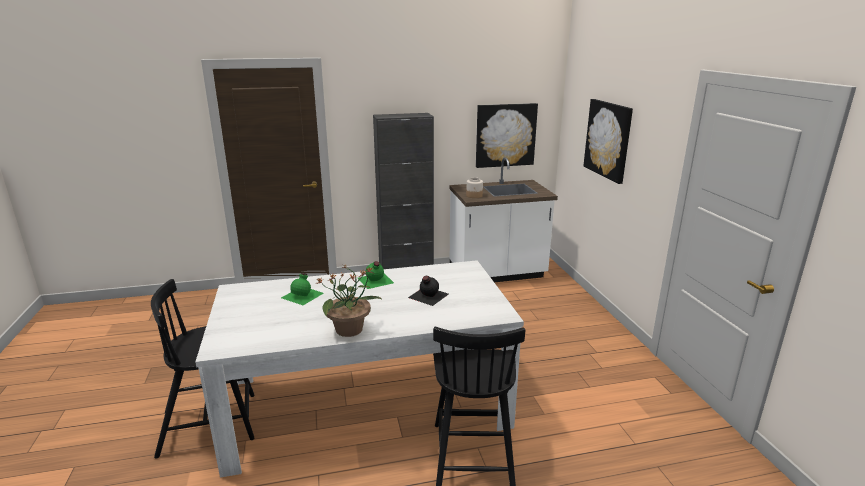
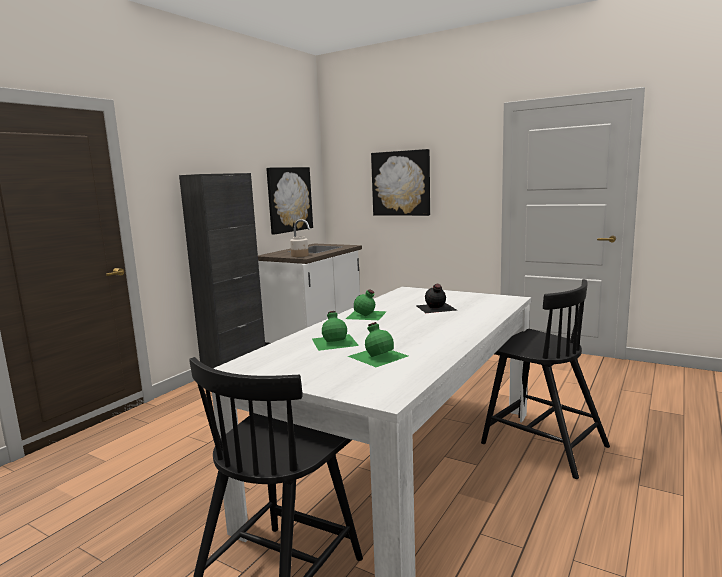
camera: 45 degrees left, 10 degrees down
potted plant [316,265,383,337] -> none
none -> green bottle [348,322,408,367]

